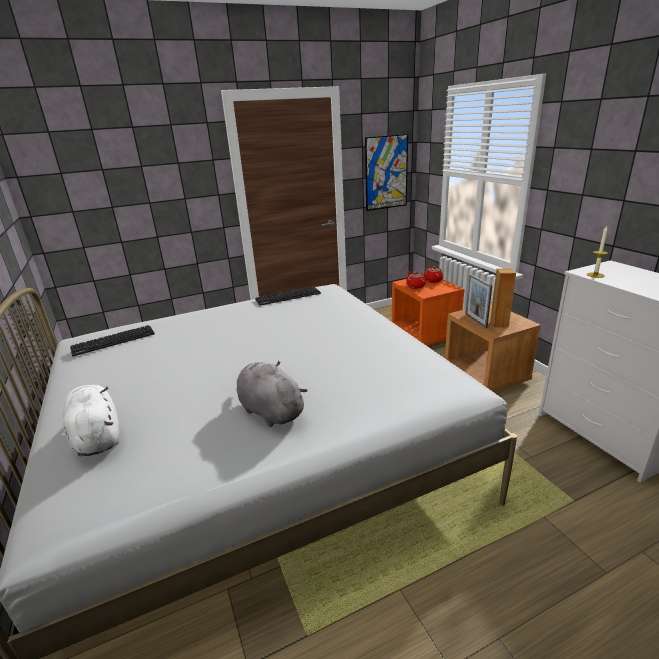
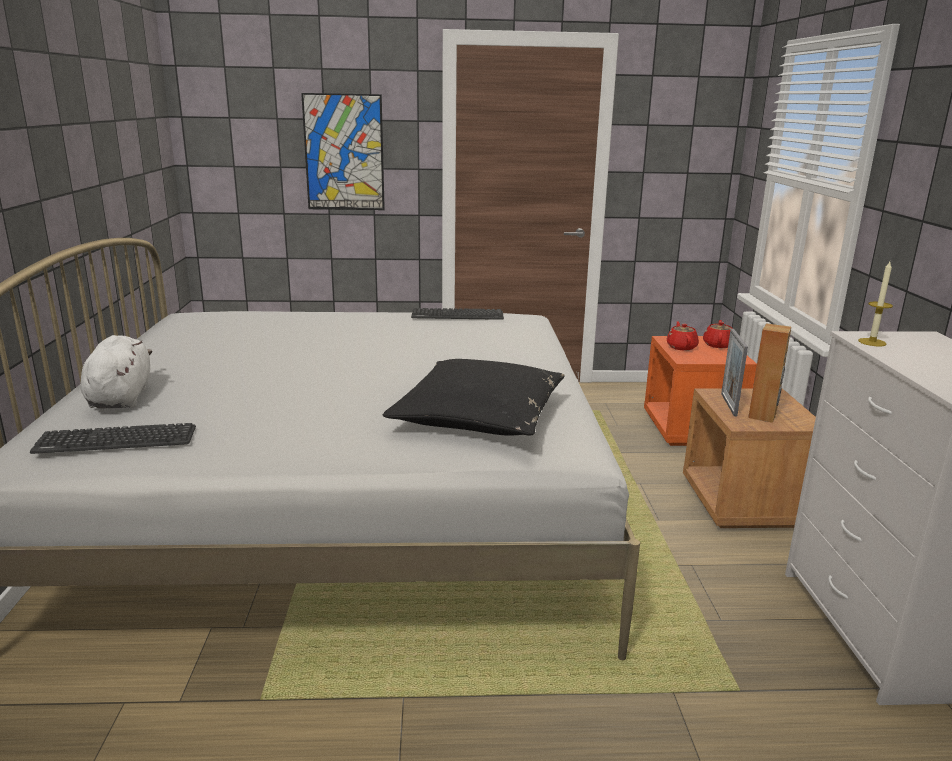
camera: 20 degrees right, 5 degrees down
keyboard [70,325,155,356] -> keyboard moved to [30,423,196,454]
grey plush toy [237,361,308,427] -> none
picture [365,134,408,211] -> picture moved to [301,93,385,210]
none -> black pillow [383,359,564,436]

